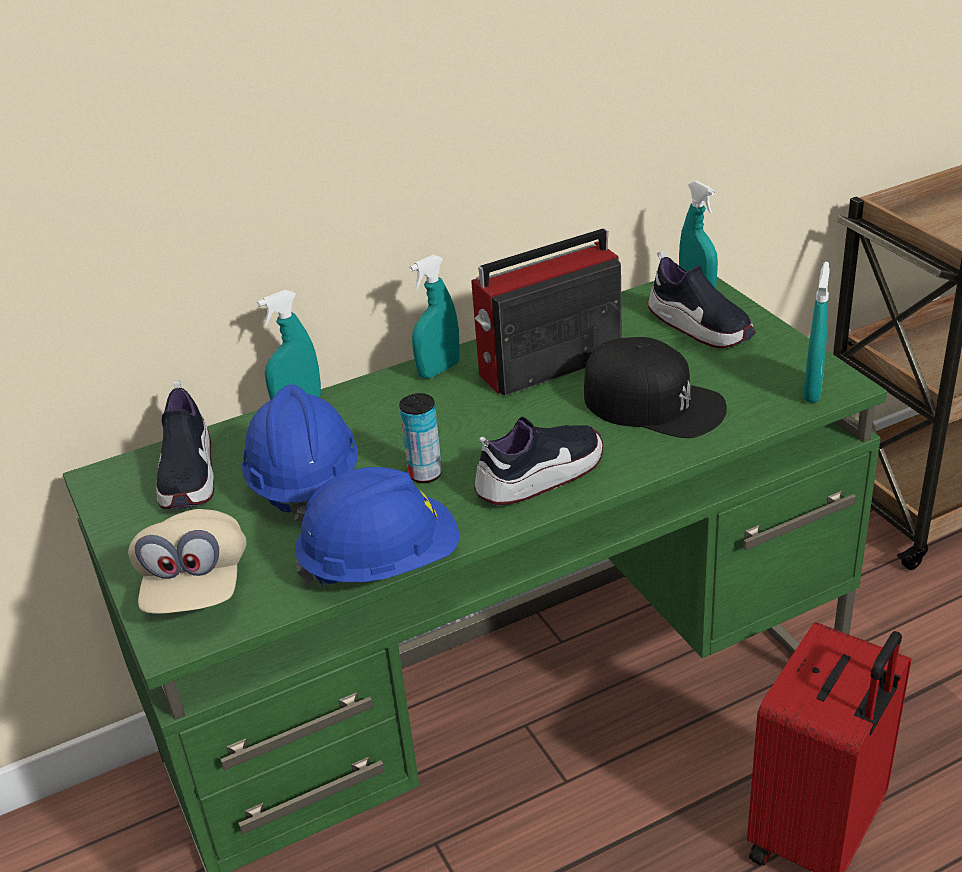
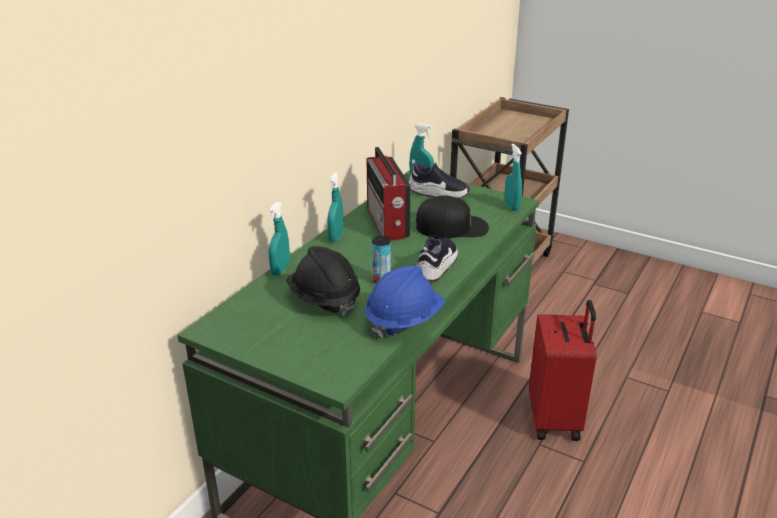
camera: 35 degrees left, 5 degrees down
beige cap [128,509,247,614] -> none
shoe [156,380,214,509] -> none
blue hard hat [242,384,358,521] -> black hard hat [286,246,360,316]
radio [471,228,621,396] -> radio turned 45 degrees counterclockwise [367,147,411,240]

